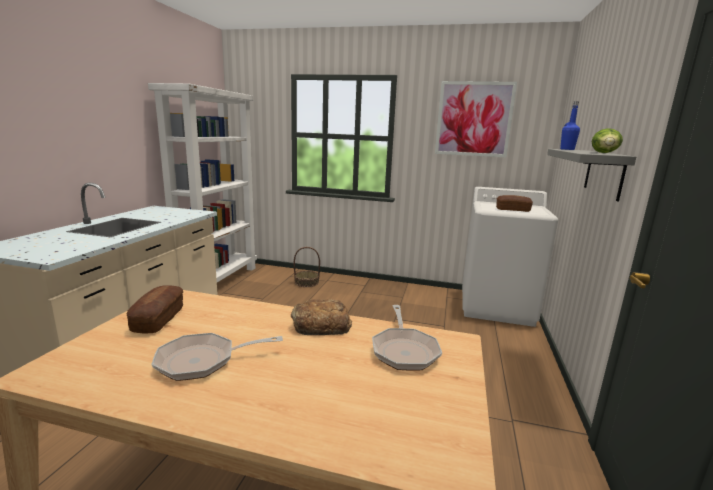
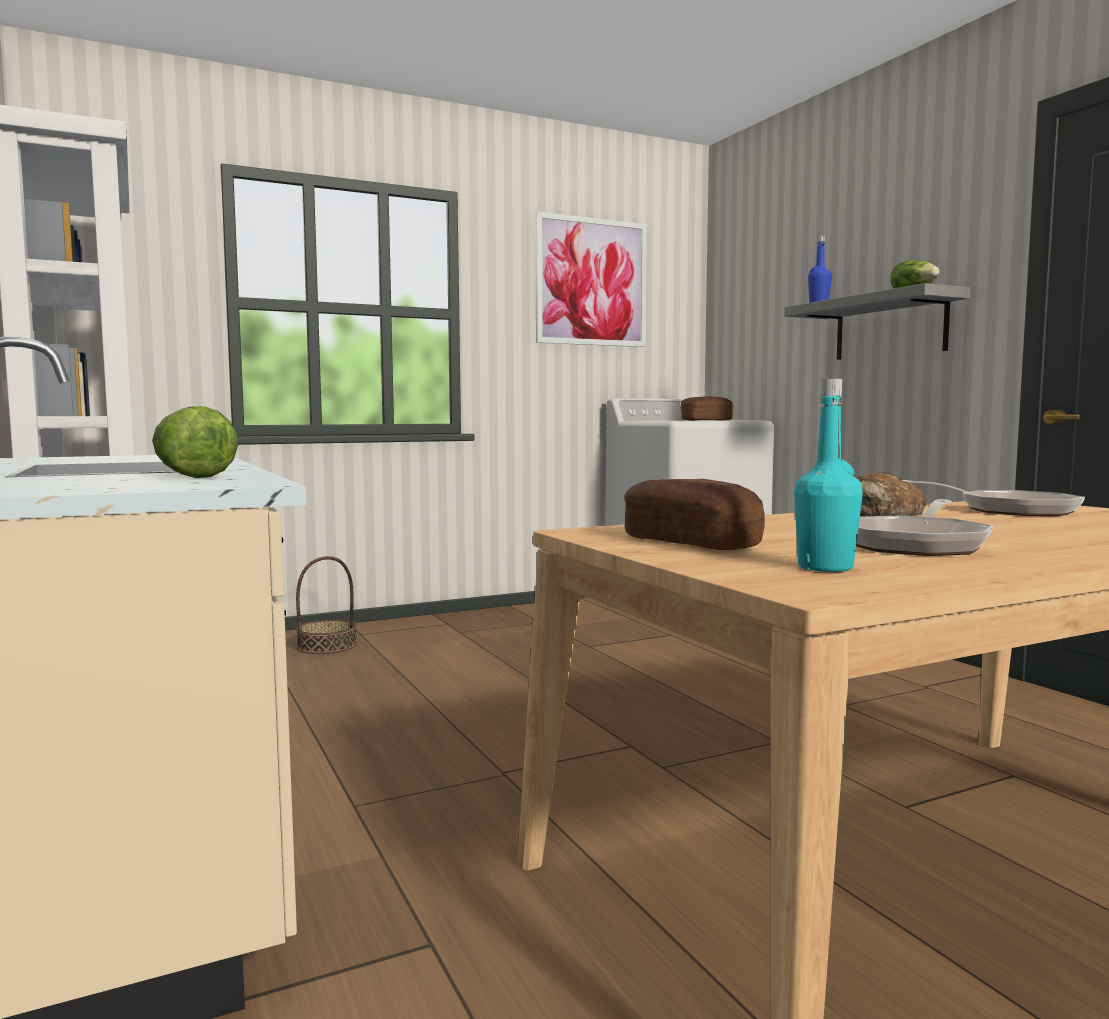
camera: 40 degrees left, 10 degrees down
none -> lettuce [152,406,238,478]
none -> turquoise bottle [794,379,863,572]

